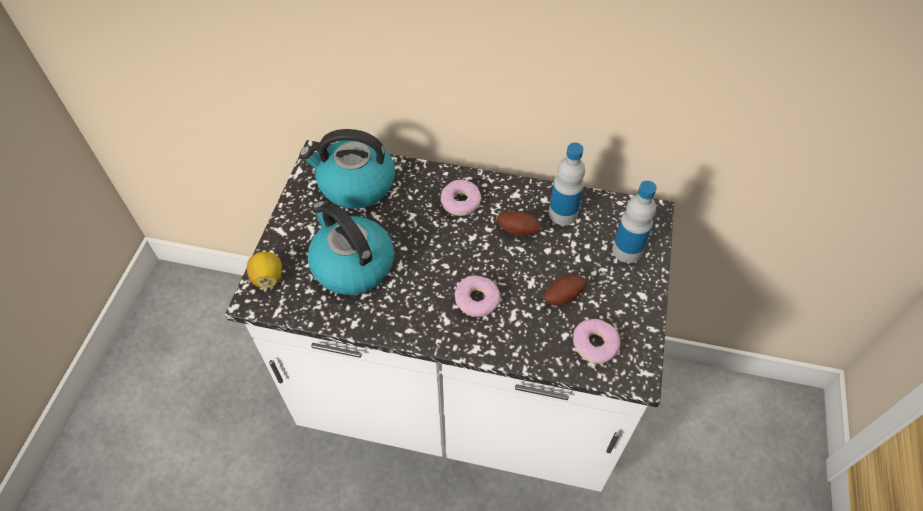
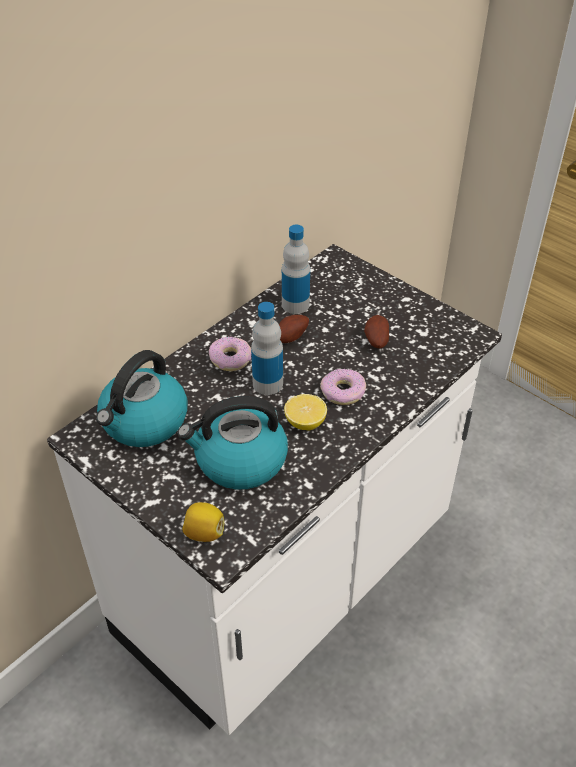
camera: 60 degrees left, 10 degrees down
donut [573,319,620,364] -> none
bottle [612,181,657,263] -> bottle moved to [251,302,283,395]
none -> lemon [284,394,327,431]

